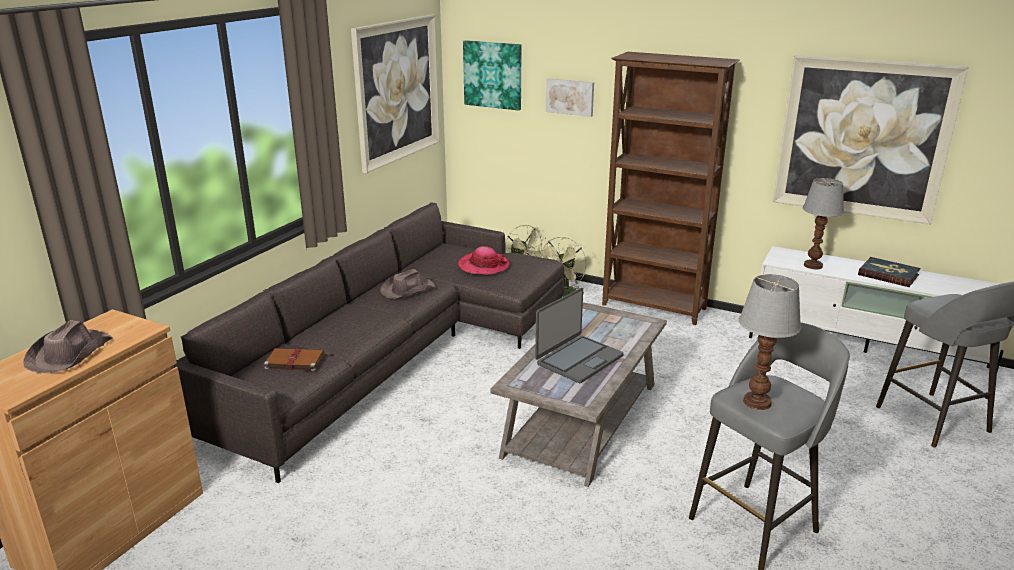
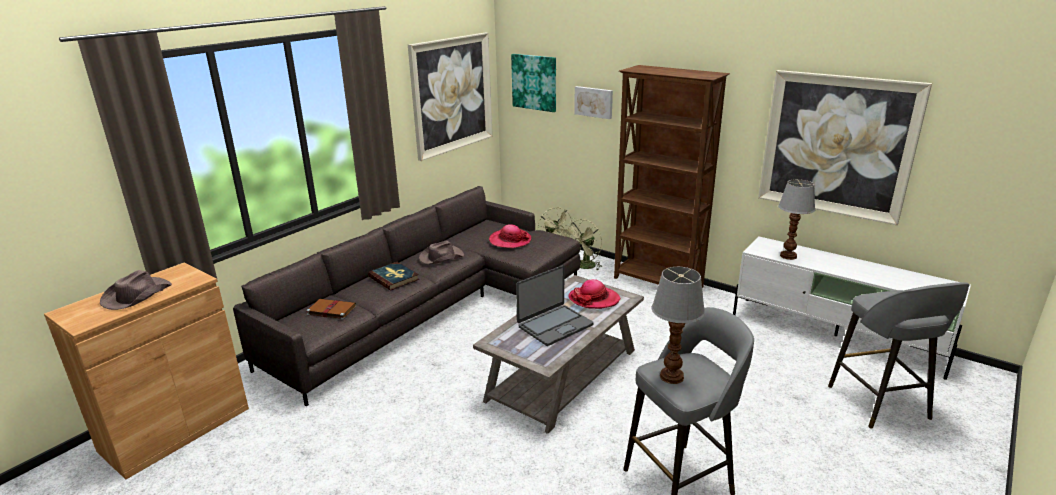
camera: 10 degrees right, 0 degrees up
book [858,257,921,287] -> book moved to [368,262,419,290]
none -> hat [569,279,620,309]

